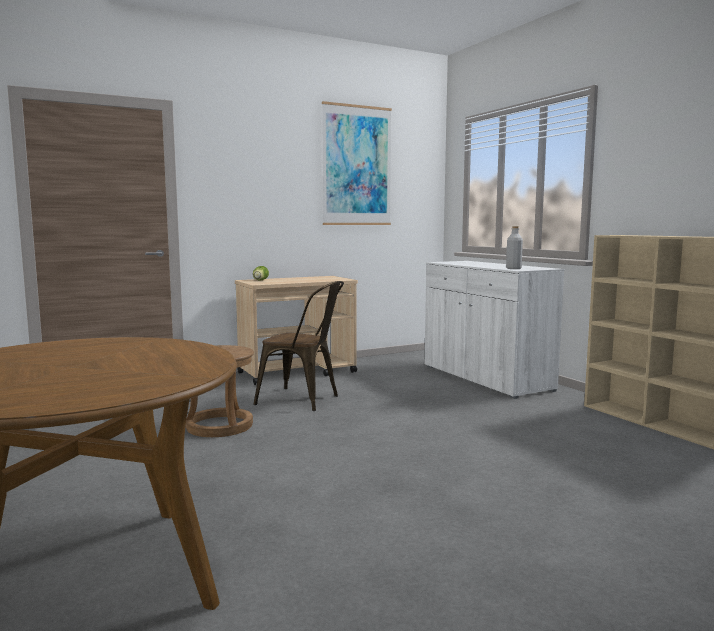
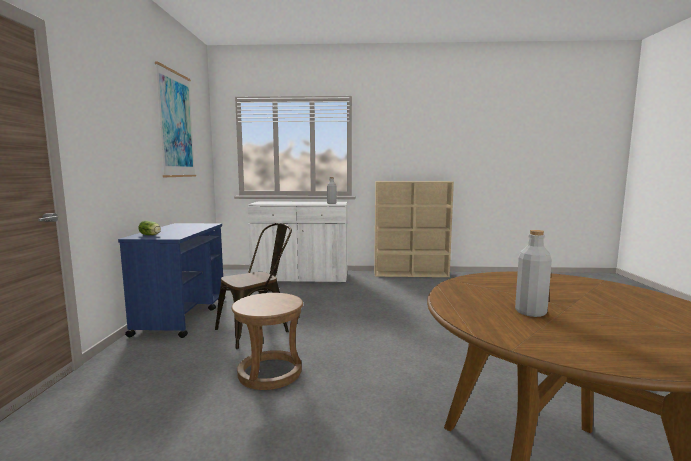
camera: 60 degrees left, 0 degrees up
beige cart [235,276,358,385] -> blue cart [118,223,225,338]
none -> grey bottle [515,230,552,317]

